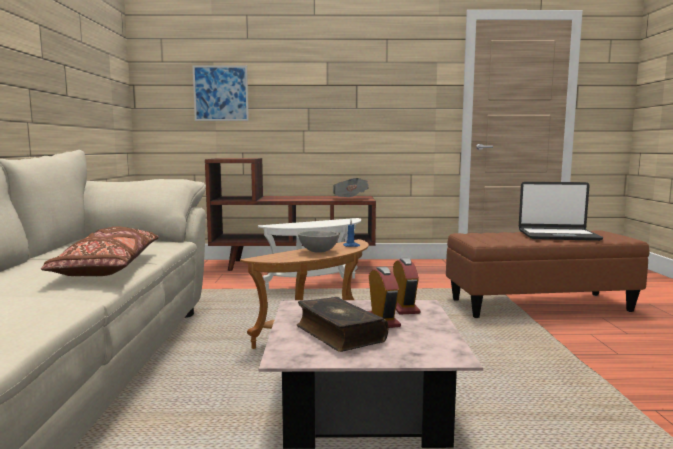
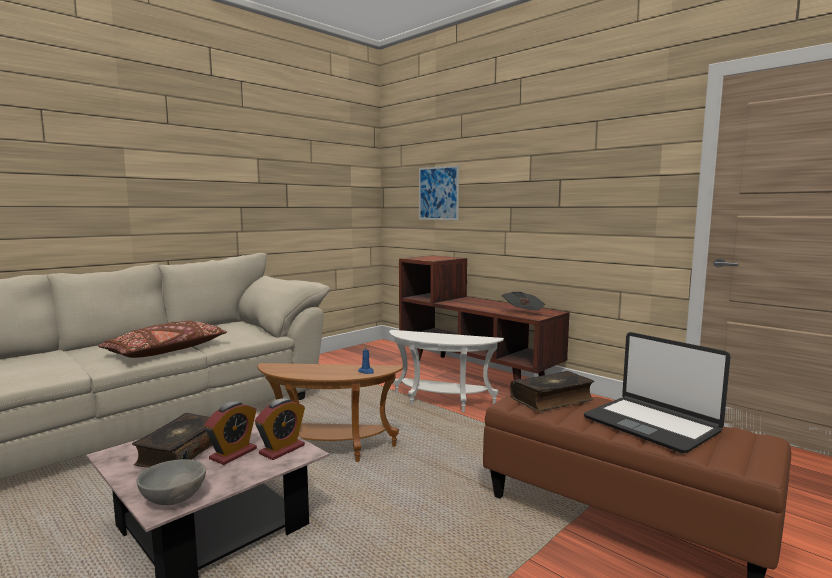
camera: 45 degrees right, 0 degrees up
grey bowl [298,231,339,253] -> grey bowl moved to [136,459,206,505]
none -> book [510,371,594,412]

